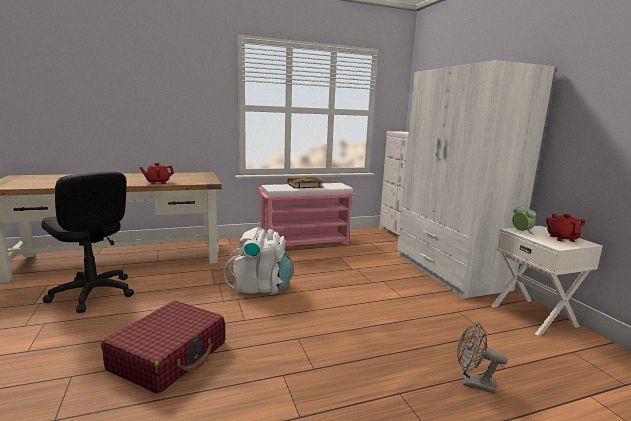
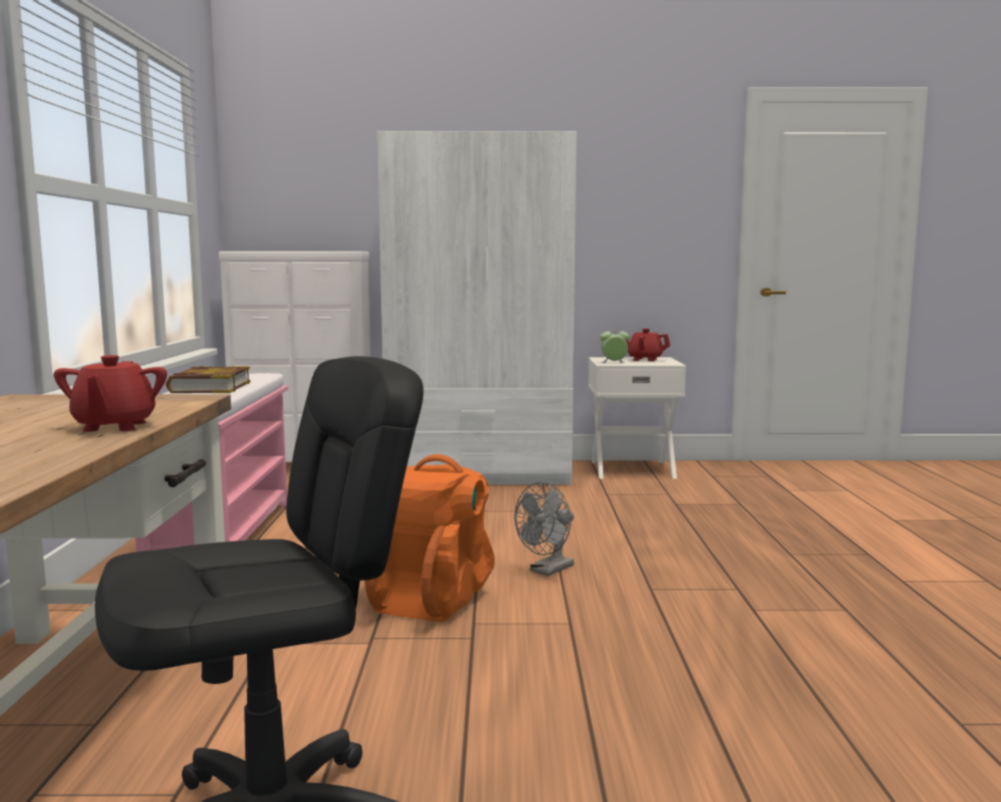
camera: 70 degrees left, 5 degrees down
red suitcase [101,301,225,394] -> none
white backpack [223,227,293,295] -> orange backpack [365,454,495,622]
grey fan [457,323,508,394] -> grey fan moved to [514,482,574,576]

